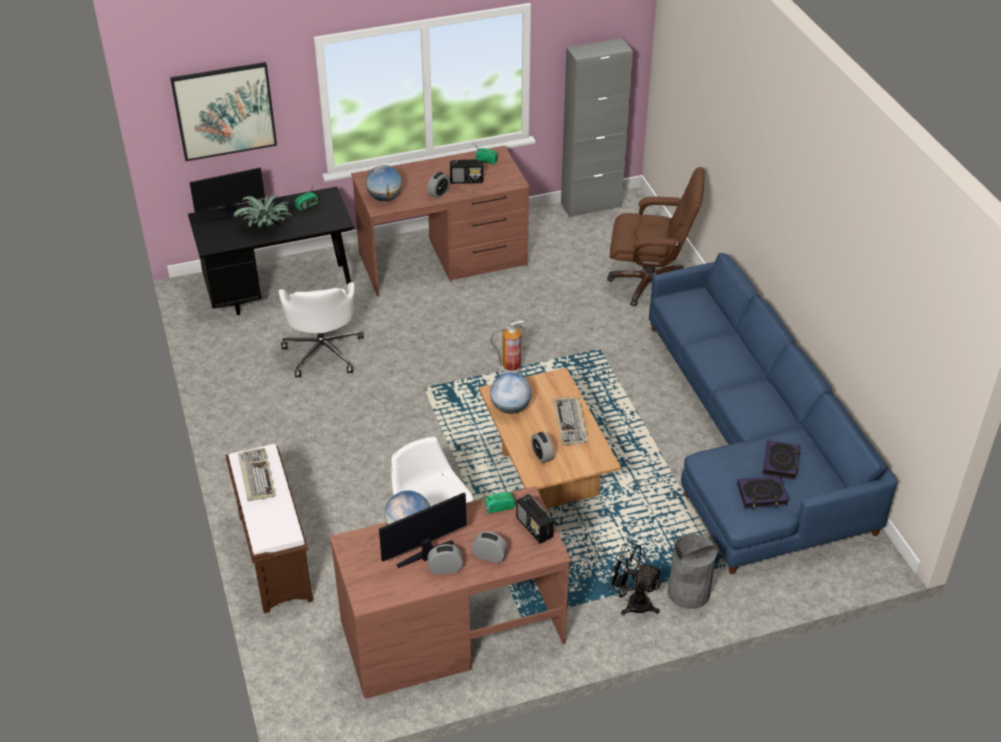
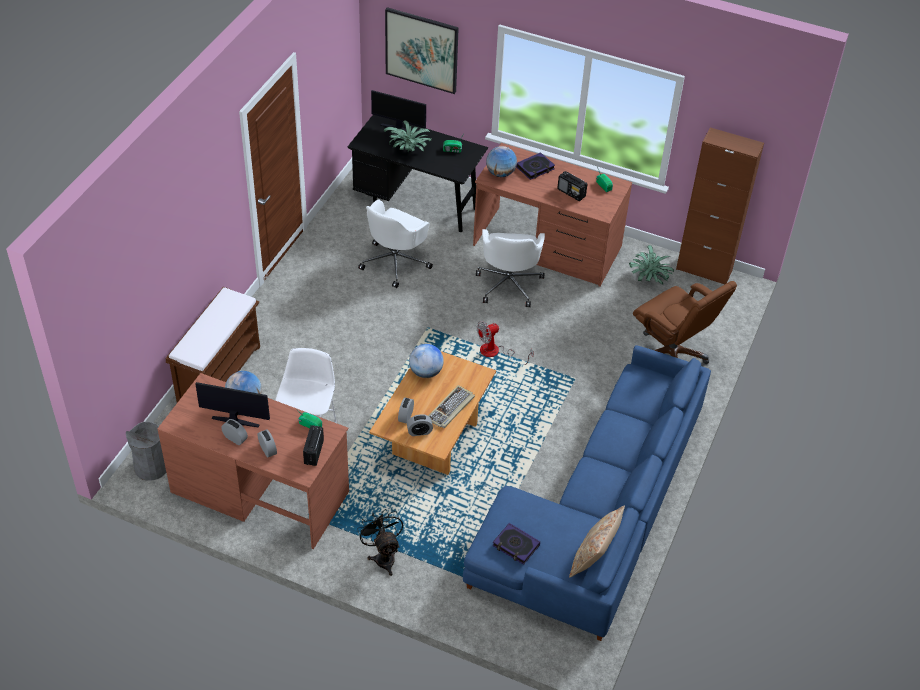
camera: 40 degrees right, 5 degrees up
keyboard [238,448,276,501] -> none
alarm clock [427,172,450,199] -> alarm clock moved to [407,414,433,436]
fire extinguisher [490,320,526,374] -> fan [477,321,534,365]
grey cabinet [561,38,633,218] -> brown cabinet [676,127,764,284]
grey trash can [668,534,718,609] -> grey trash can moved to [126,422,166,481]
book [763,440,800,480] -> book moved to [516,152,555,180]
none -> white office chair [476,229,545,307]
none -> beige pillow [569,506,625,577]
none -> potted plant [629,245,674,285]

